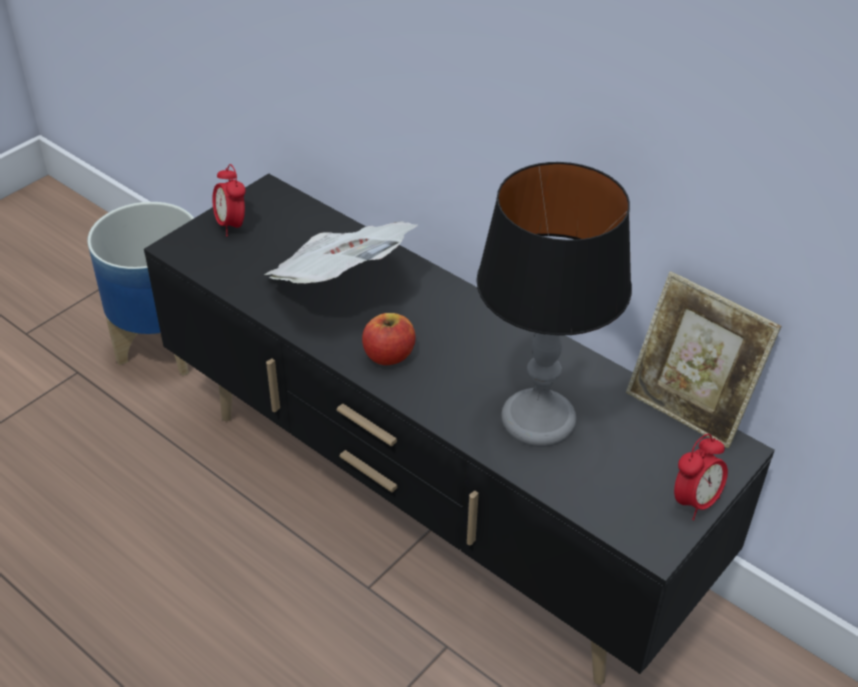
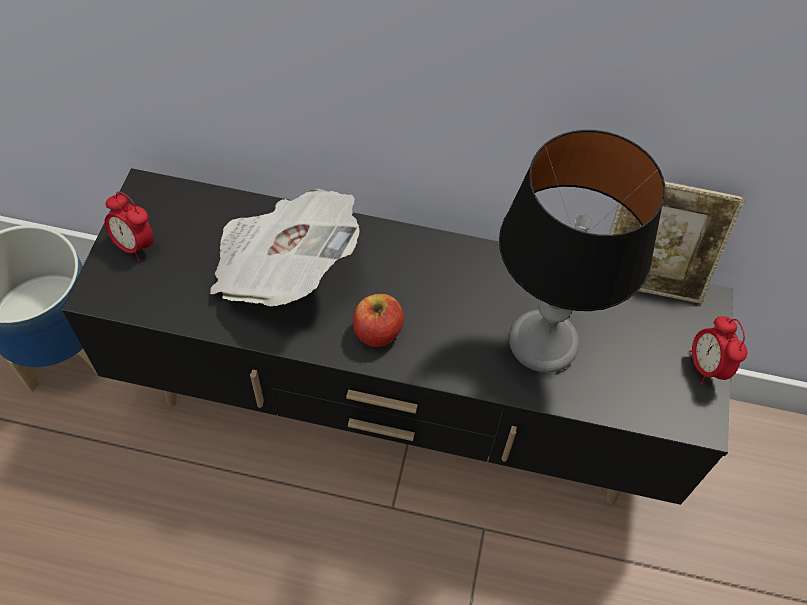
camera: 30 degrees left, 15 degrees up
alarm clock [674,434,728,520] -> alarm clock turned 150 degrees clockwise [689,316,747,384]

